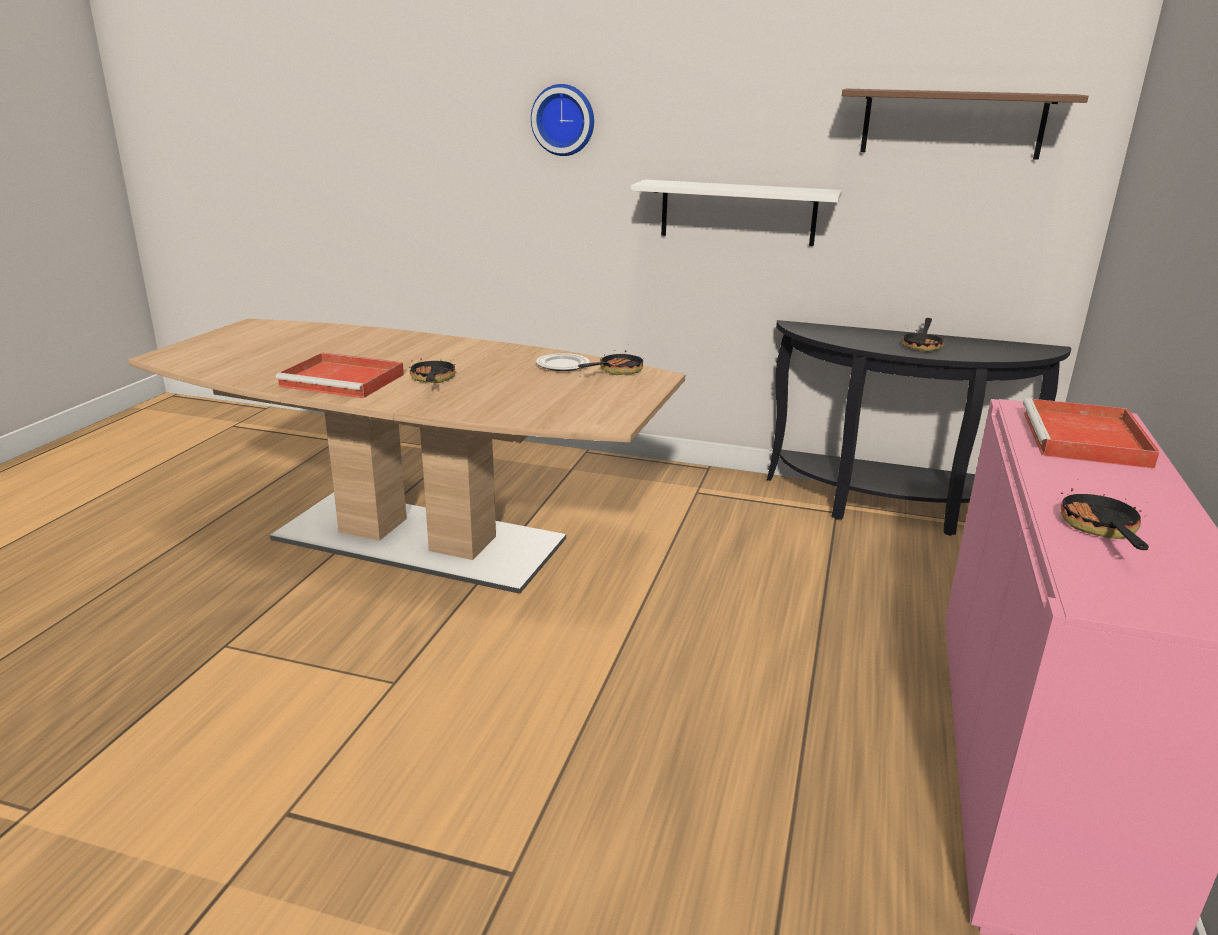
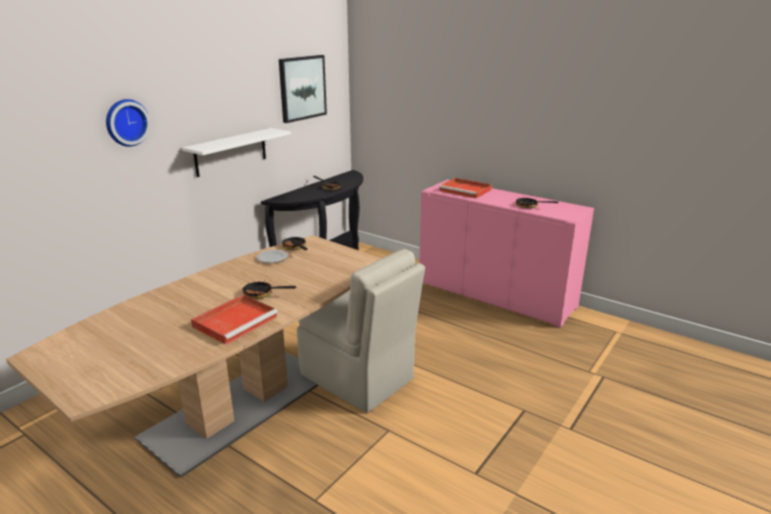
camera: 70 degrees left, 0 degrees up
brown shelf [842,89,1089,160] -> picture [279,55,327,123]
none -> beige chair [297,249,425,413]

